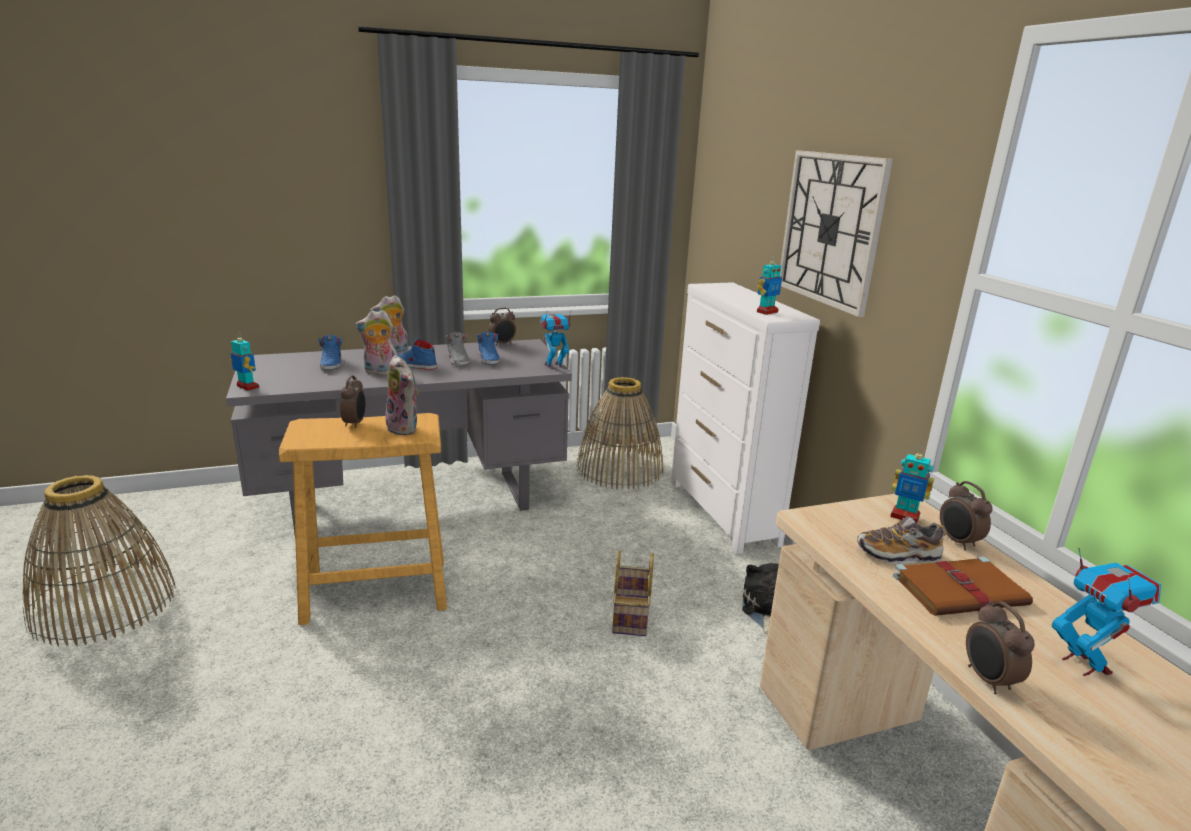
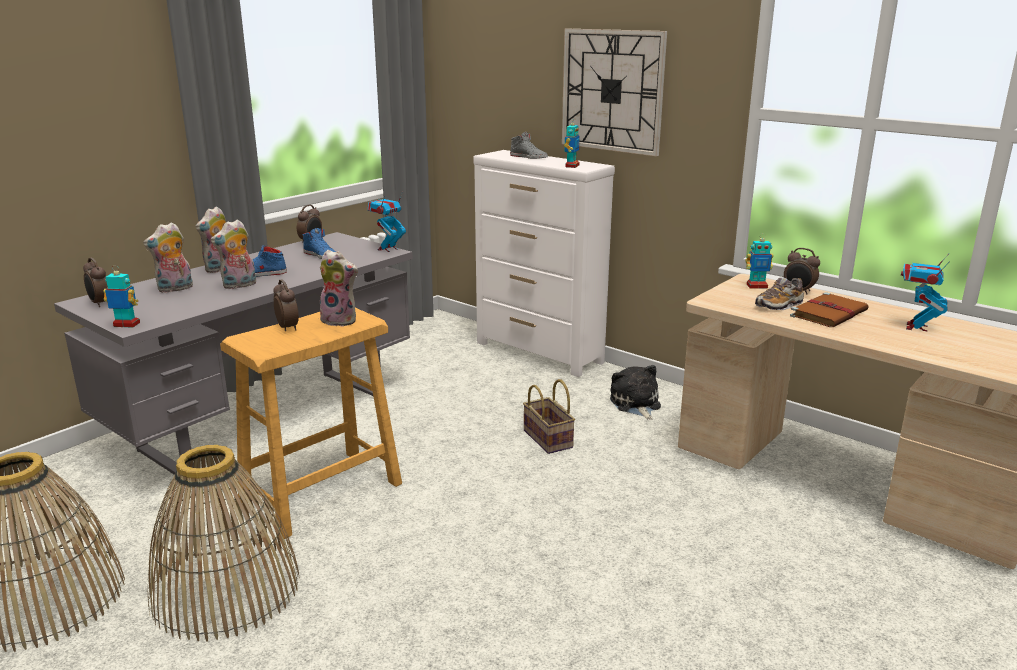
camera: 30 degrees left, 0 degrees up
blue shoe [318,335,342,370] -> plush toy [143,222,193,293]
grey shoe [445,332,470,365] -> grey shoe moved to [510,132,548,159]
basket [577,377,663,489] -> basket moved to [147,445,300,641]
alarm clock [966,601,1035,695] -> alarm clock moved to [83,258,108,307]
toy robot [1052,548,1161,676] -> toy robot turned 105 degrees counterclockwise [901,253,950,331]

